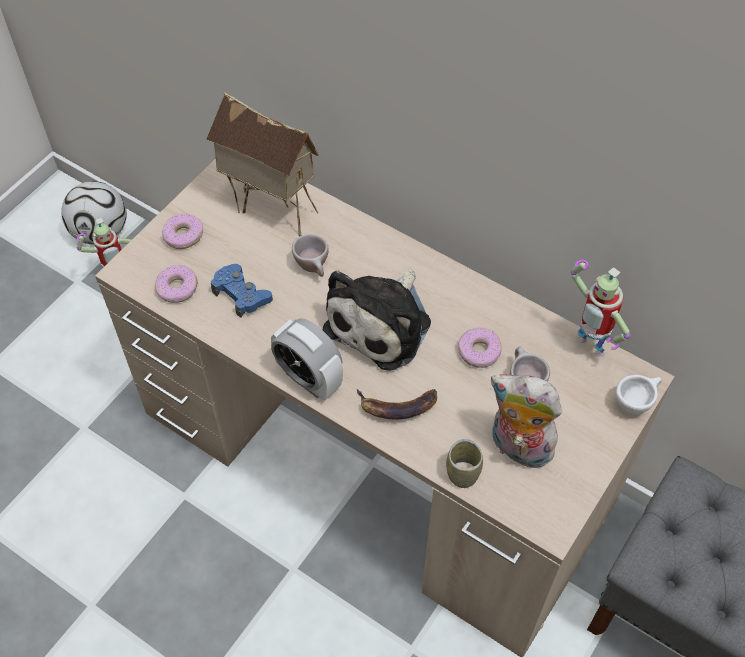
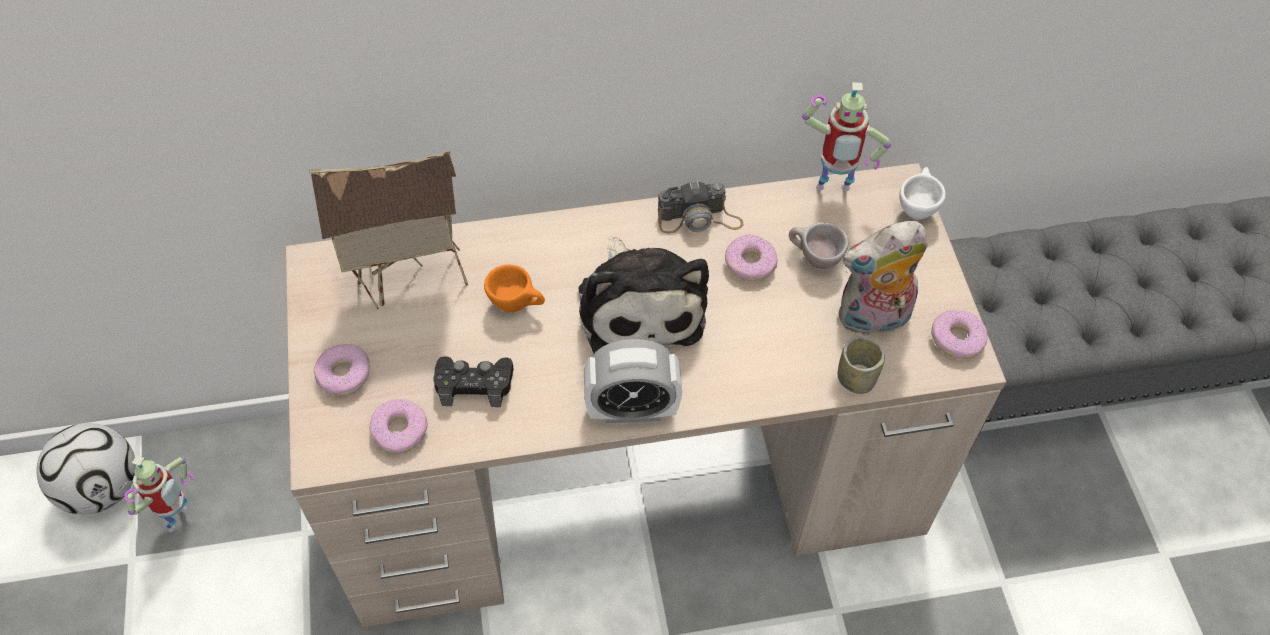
camera: 45 degrees left, 0 degrees up
blue game controller [211,264,273,318] -> black game controller [433,356,514,407]
beige cup [292,234,329,277] -> orange cup [484,265,545,313]
banana [357,389,437,420] -> none
none -> camera [658,180,743,234]
none -> donut [931,310,988,359]

